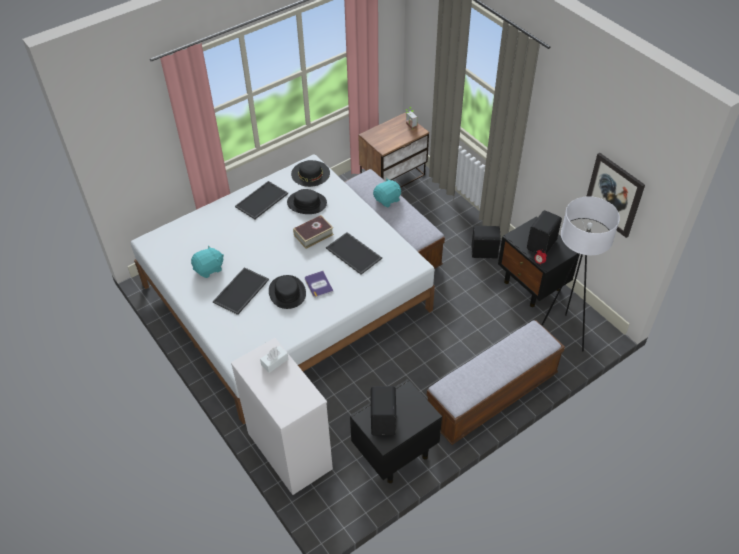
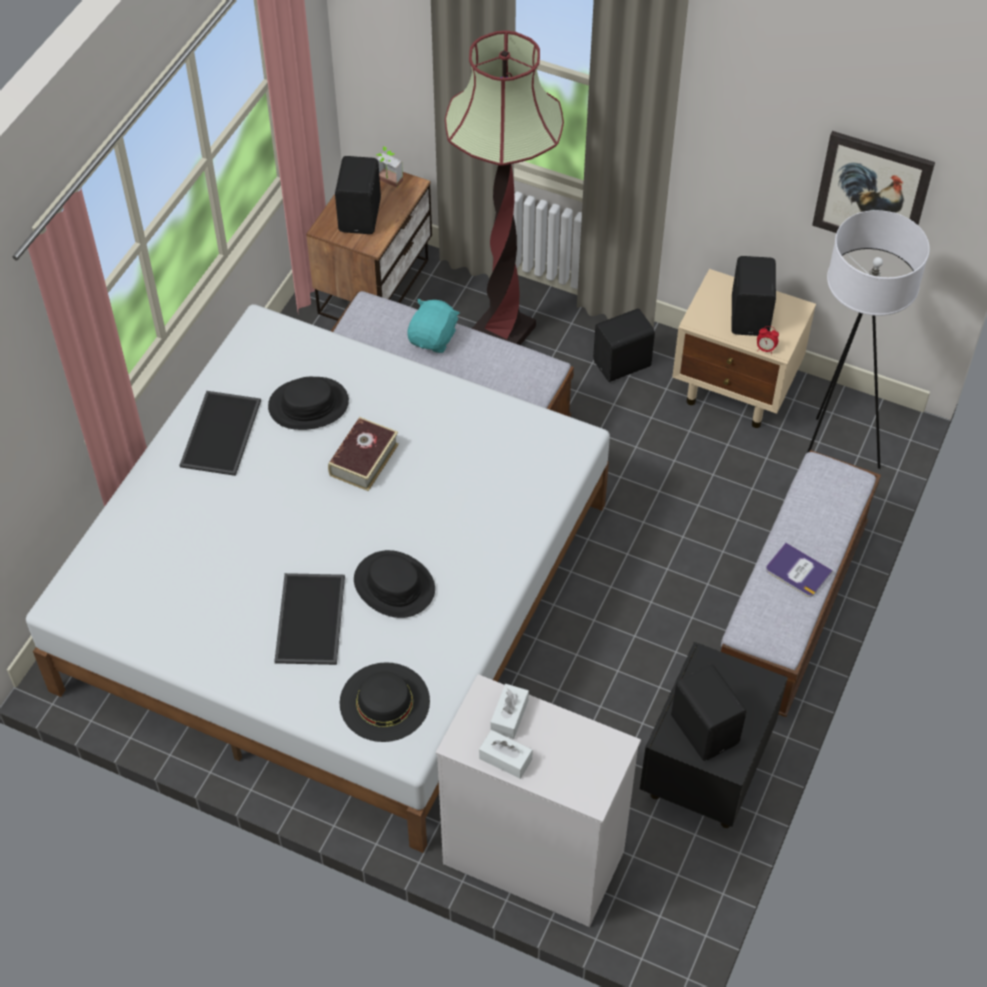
camera: 30 degrees left, 5 degrees up
turquoise plush toy [191,245,224,278] -> none
black hat [291,160,330,187] -> black hat moved to [340,662,430,742]
book [305,271,334,298] -> book moved to [766,542,833,597]
tray [326,232,382,275] -> none
black nightstand [498,216,580,307] -> beige nightstand [672,269,816,428]
none -> black speaker [335,156,381,234]
none -> floor lamp [445,31,564,345]
none -> white tissue box [479,730,533,779]

